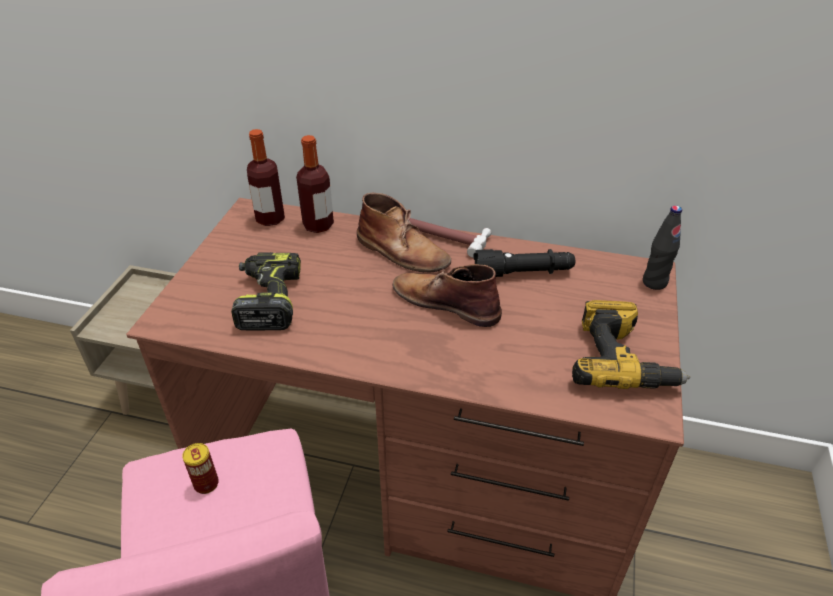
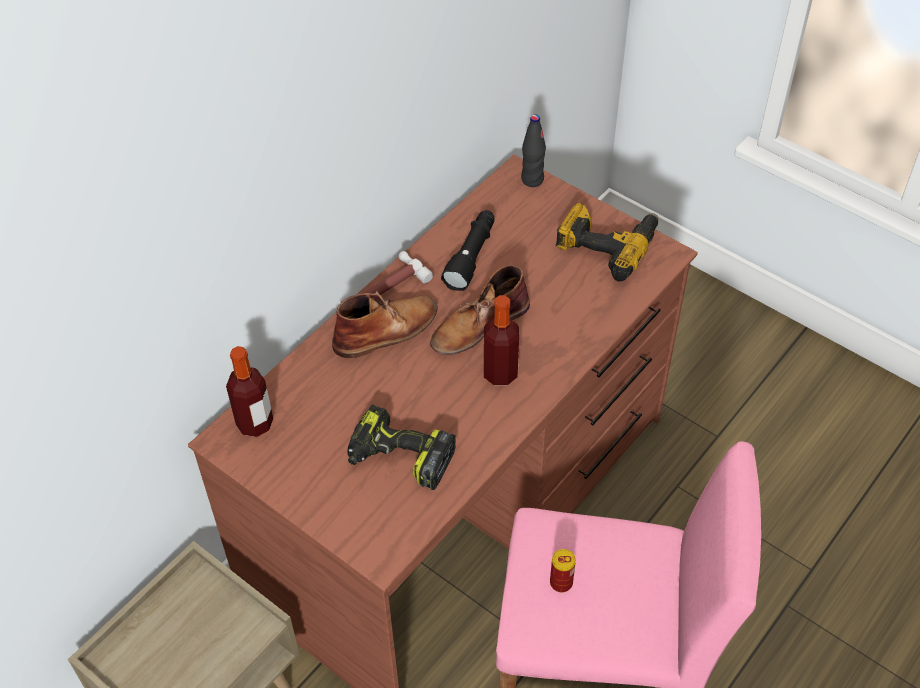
camera: 65 degrees left, 10 degrees up
bottle [296,135,334,233] -> bottle moved to [484,295,519,386]

